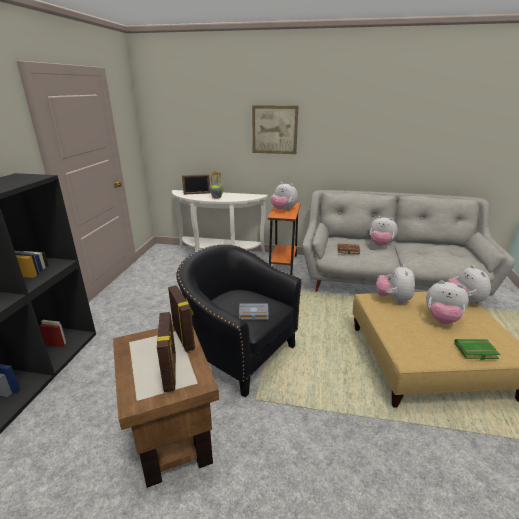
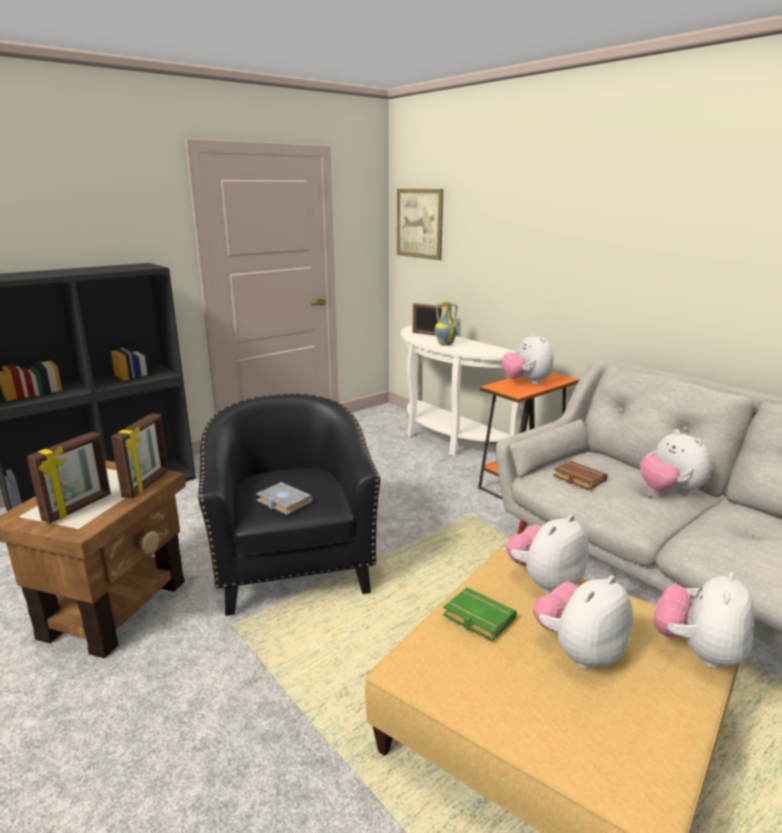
camera: 40 degrees right, 5 degrees down
picture [252,105,298,154] -> picture moved to [397,189,443,260]
plush toy [426,280,469,324] -> plush toy turned 75 degrees clockwise [533,575,633,669]
green book [454,339,500,360] -> green book moved to [443,587,517,642]

